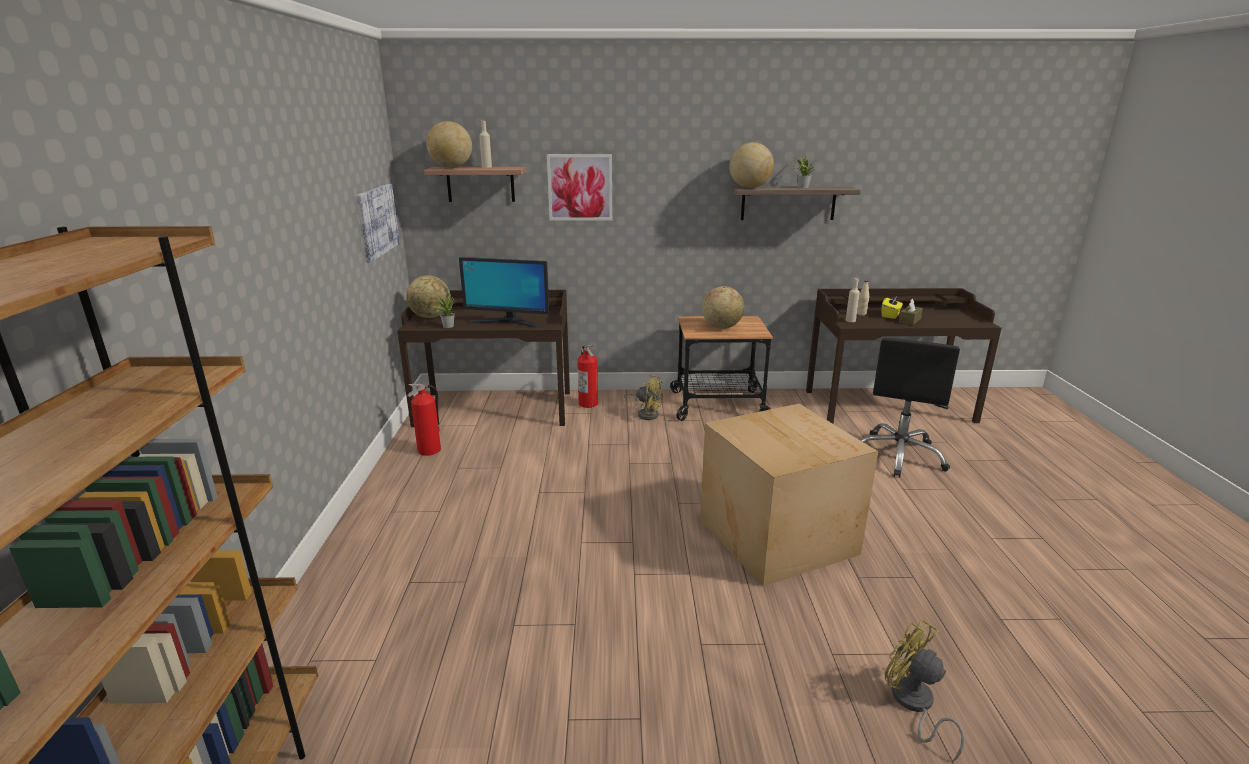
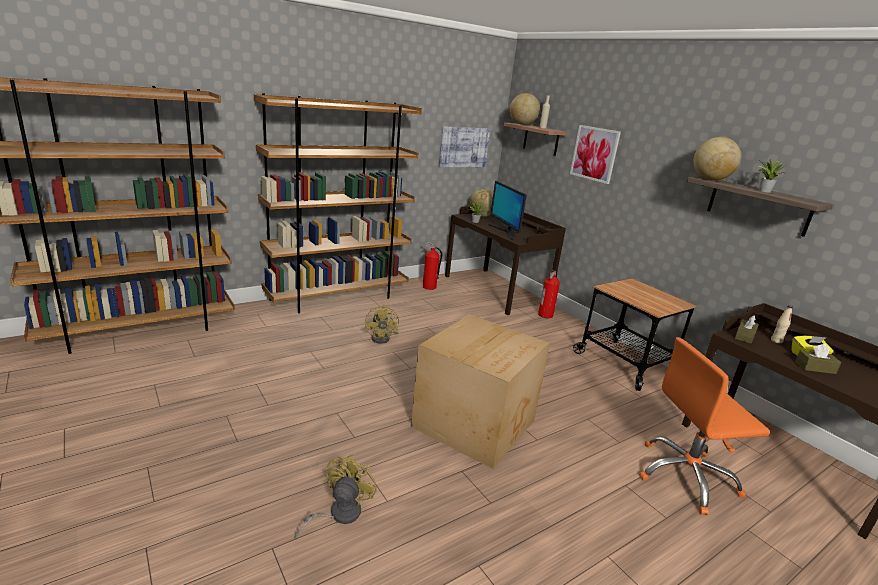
camera: 55 degrees right, 0 degrees up
yellow fan [624,374,663,420] -> yellow fan moved to [365,305,399,344]
globe [702,286,744,329] -> none
beige bottle [846,278,860,322] -> brown tissue box [735,315,759,344]
black office chair [861,338,960,478] -> orange office chair [639,337,770,515]
none -> brown bookcase [254,93,422,314]

